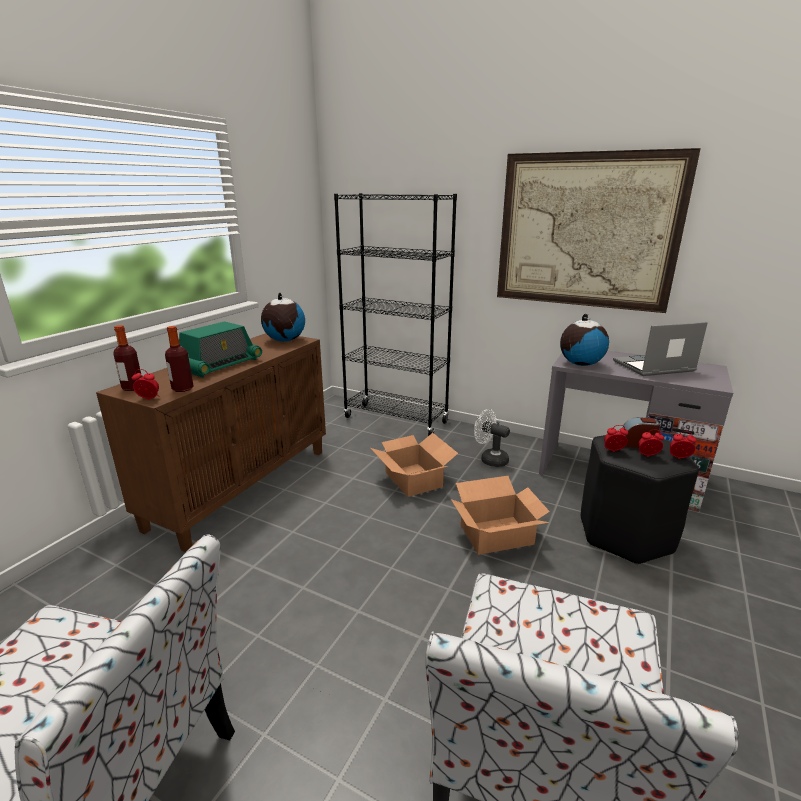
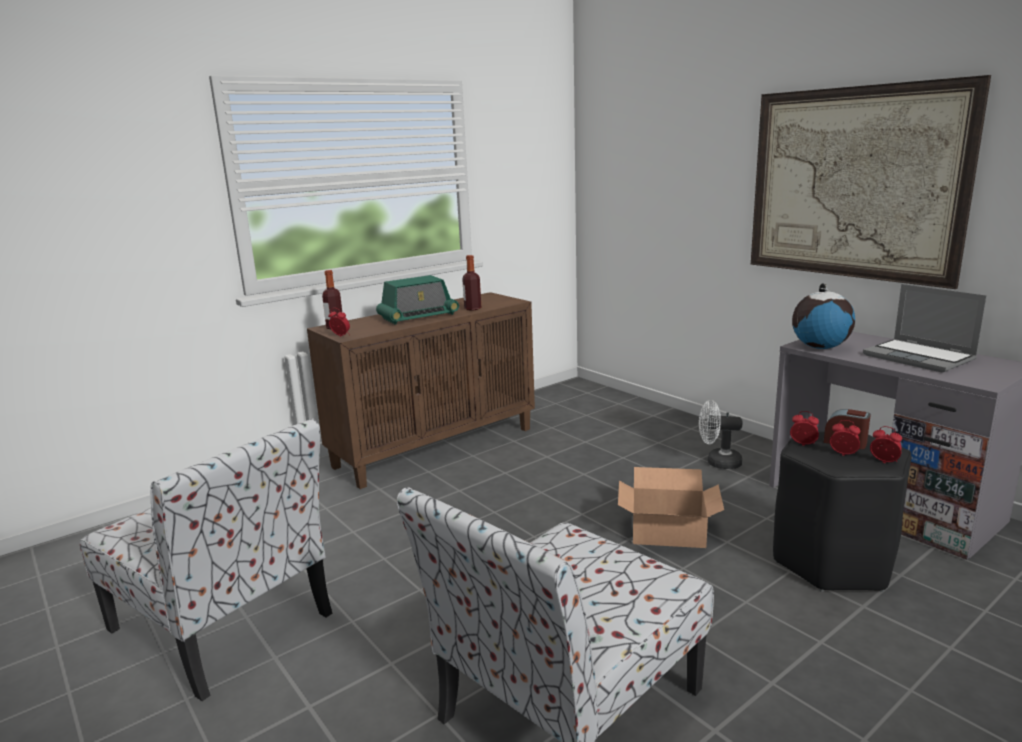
camera: 25 degrees right, 5 degrees down
bottle [165,326,194,392] -> bottle moved to [462,255,481,311]
globe [261,293,305,342] -> none
black bookcase [334,193,457,436] -> none
cardboard box [371,433,458,497] -> none
white fan [474,409,510,467] -> white fan turned 45 degrees counterclockwise [699,400,742,469]
laptop [613,322,708,376] -> laptop turned 135 degrees counterclockwise [863,284,987,373]

